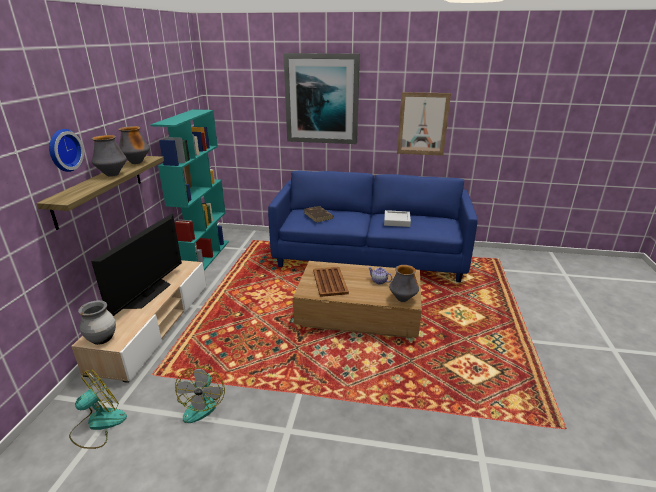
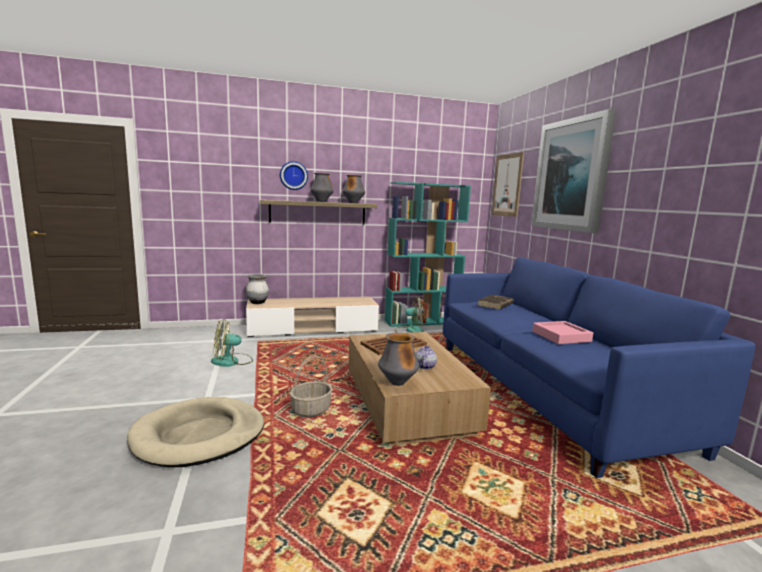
camera: 65 degrees right, 15 degrees down
fan [69,370,127,449] -> fan moved to [395,296,426,333]
television [91,213,182,316] -> none
grey tray [384,210,411,227] -> pink tray [532,321,593,344]
picture [397,92,451,156] -> picture moved to [492,152,524,217]
none -> beige dog bed [127,397,264,468]
none -> basket [290,356,332,417]

